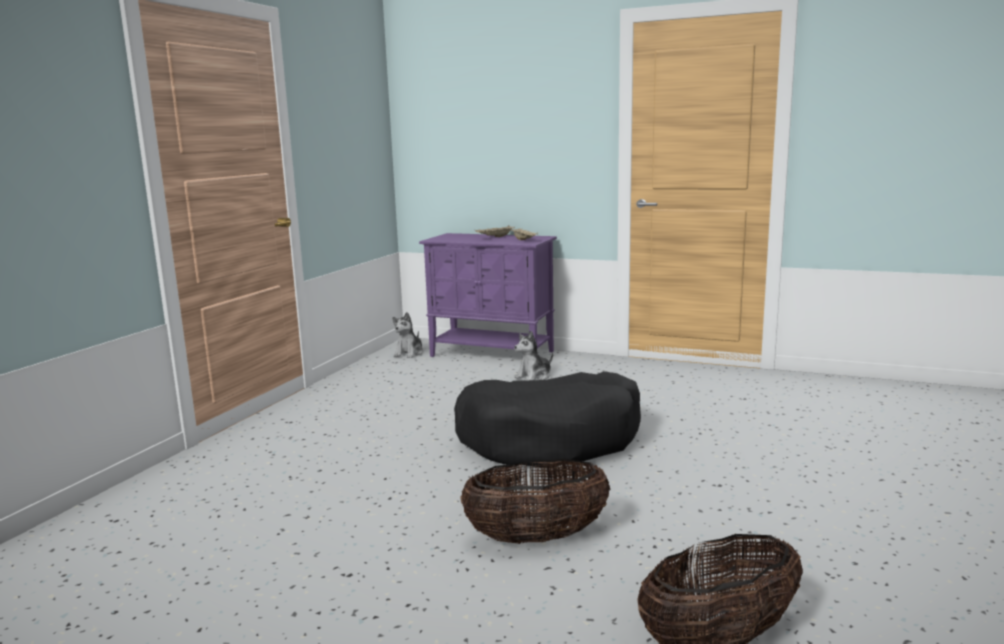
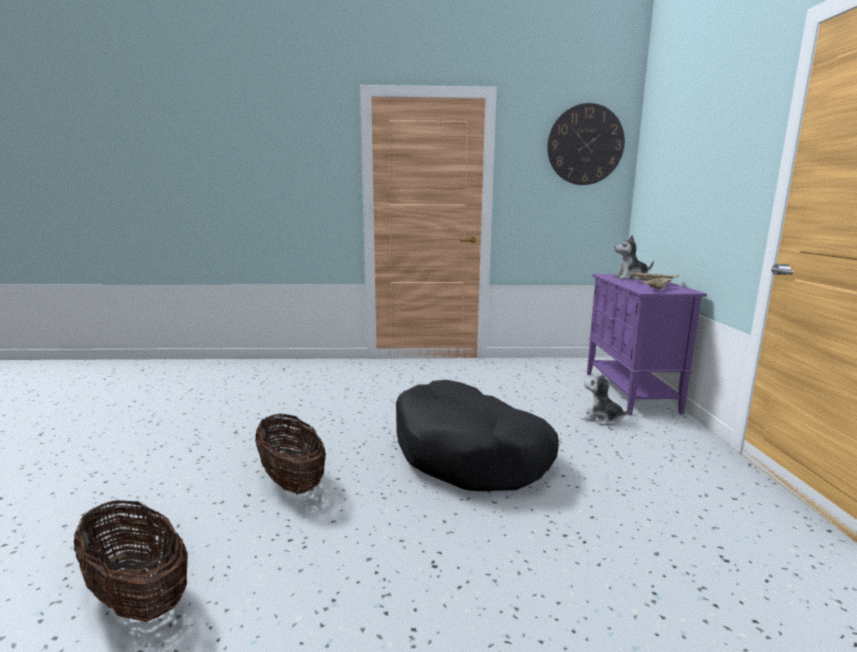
camera: 65 degrees right, 0 degrees up
plush toy [392,312,423,358] -> plush toy moved to [612,235,654,280]
none -> wall clock [547,103,625,185]

